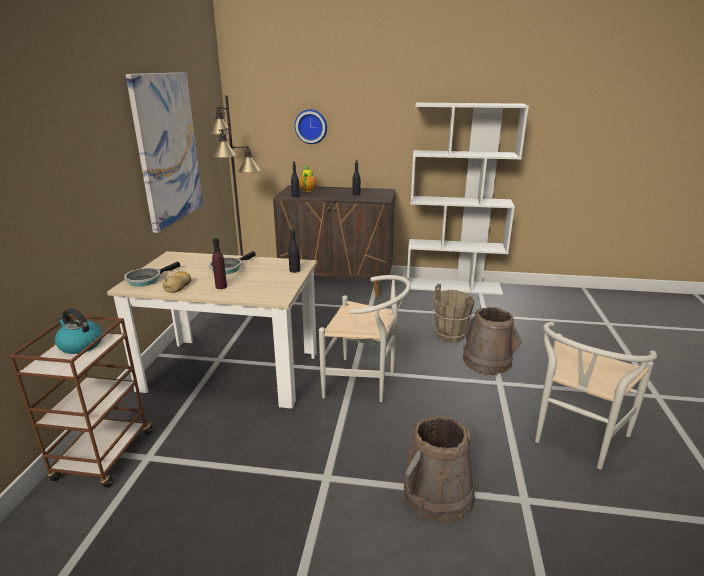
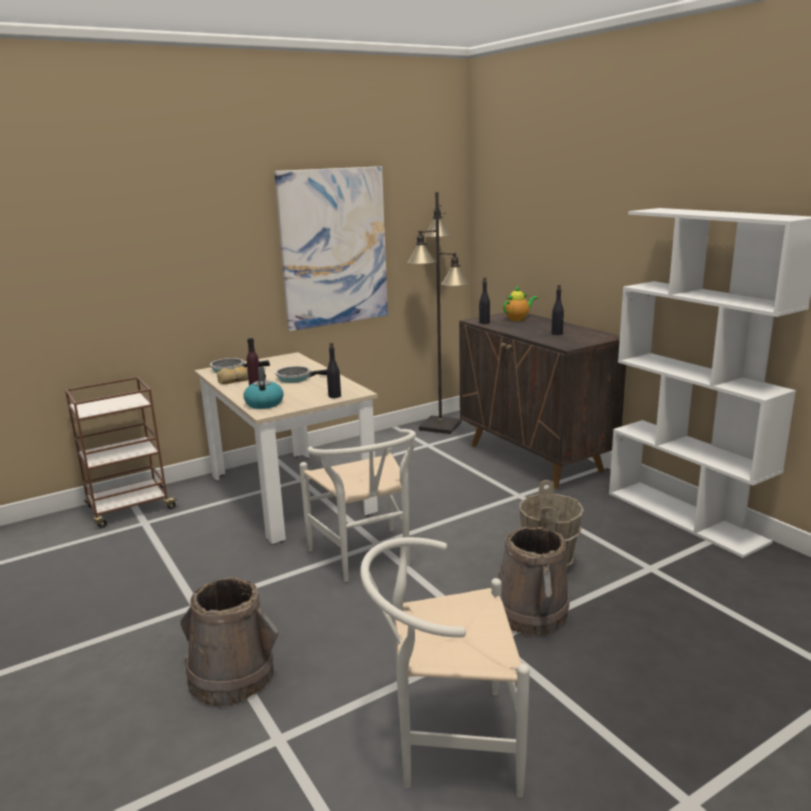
camera: 50 degrees right, 5 degrees down
kettle [55,308,103,354] -> kettle moved to [243,367,284,409]
wall clock [295,109,327,144] -> none

